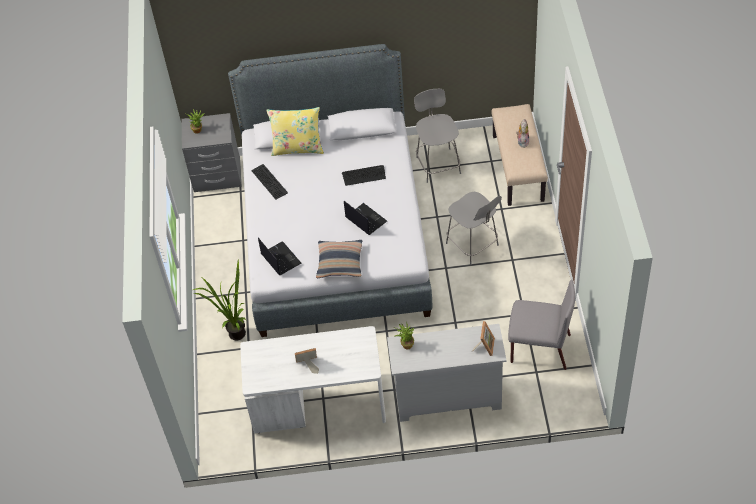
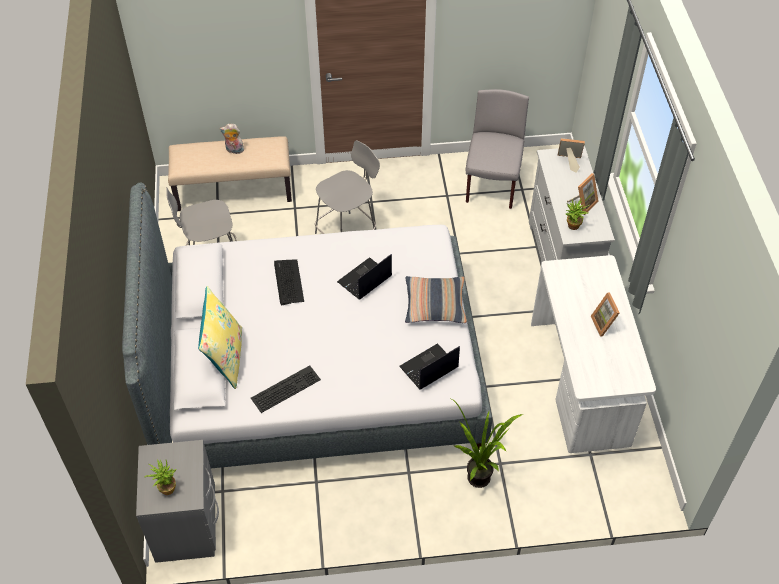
camera: 95 degrees left, 0 degrees up
none -> picture frame [567,173,599,215]

